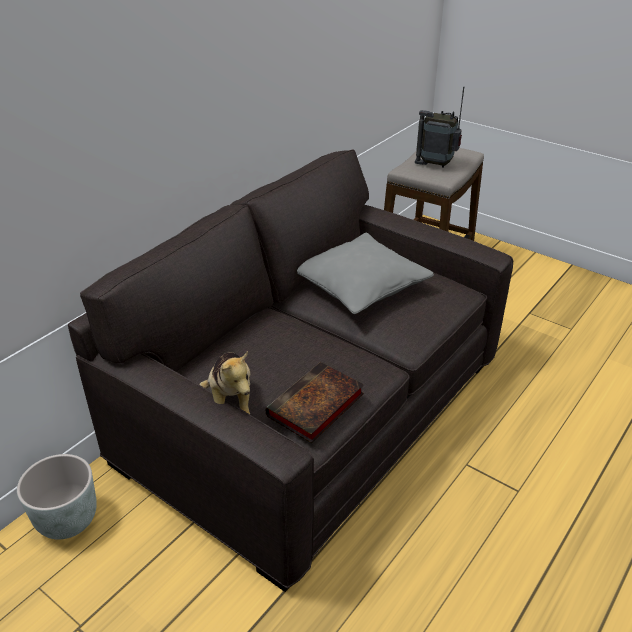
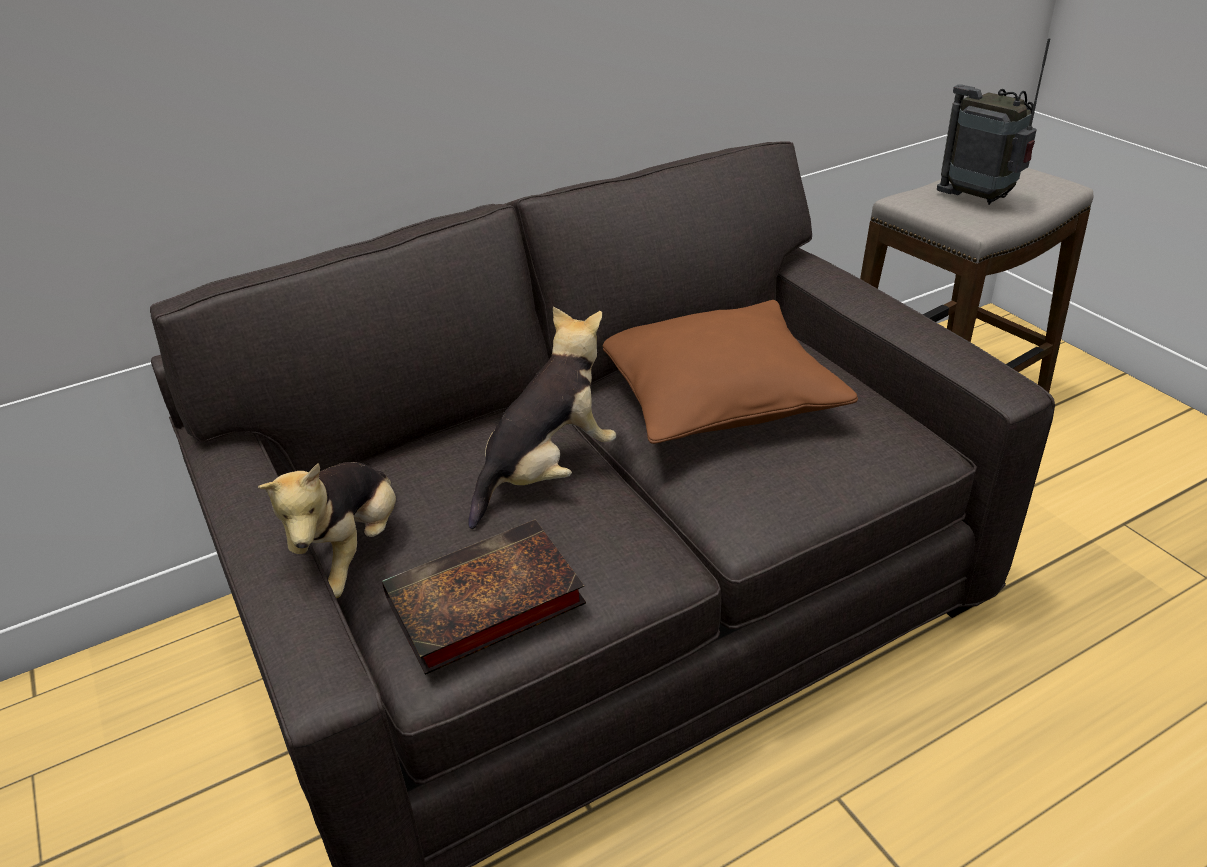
camera: 25 degrees right, 0 degrees up
grey planter [17,454,97,540] -> none
grey pillow [297,233,434,314] -> brown pillow [603,300,858,444]
none -> plush toy [469,307,616,529]

